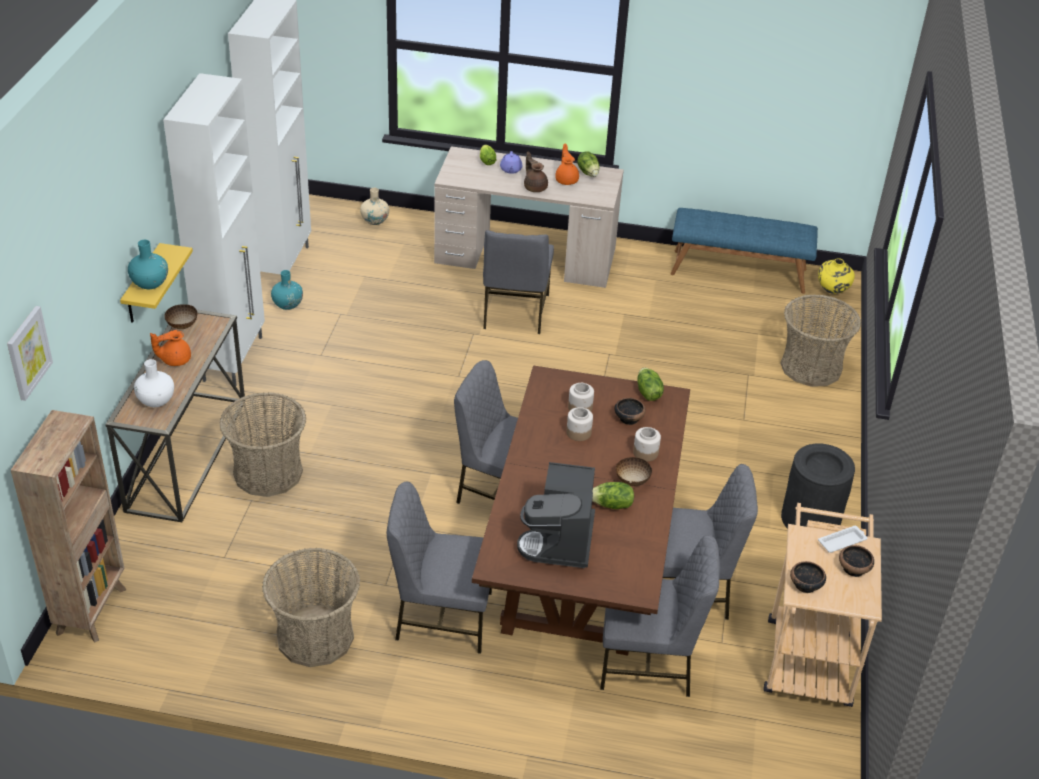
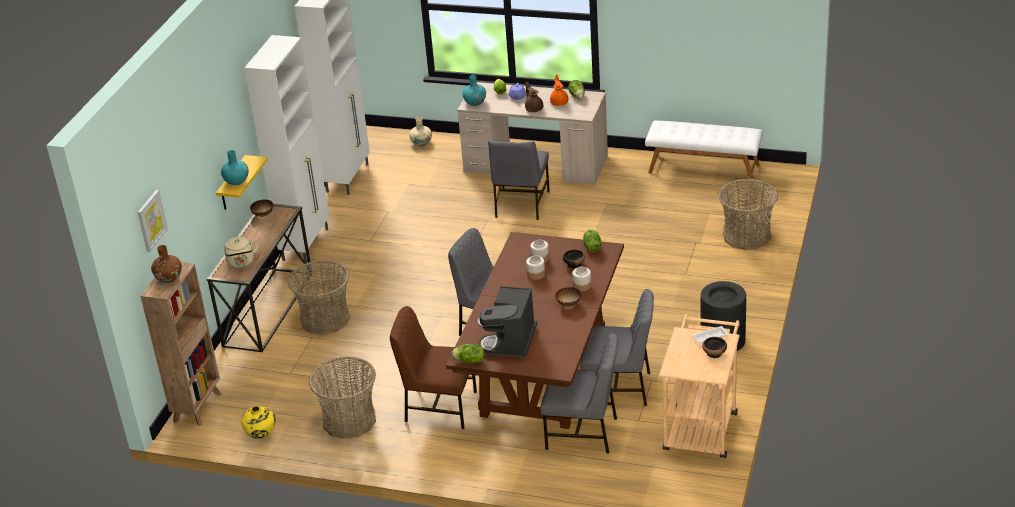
camera: 10 degrees right, 5 degrees down
white vase [134,359,174,407] -> beige kettle [224,237,259,268]
orange teapot [150,330,191,366] -> none
turquoise vase [271,270,303,310] -> turquoise vase moved to [462,75,486,106]
grey chair [387,482,492,654] -> brown chair [390,306,477,429]
lettuce [592,482,634,509] -> lettuce moved to [451,344,485,364]
blue bench [670,208,818,294] -> white bench [645,121,763,183]
bowl [790,561,826,593] -> none
yellow vase [818,258,855,294] -> yellow vase moved to [241,406,276,439]
none -> brown vase [151,245,182,283]

